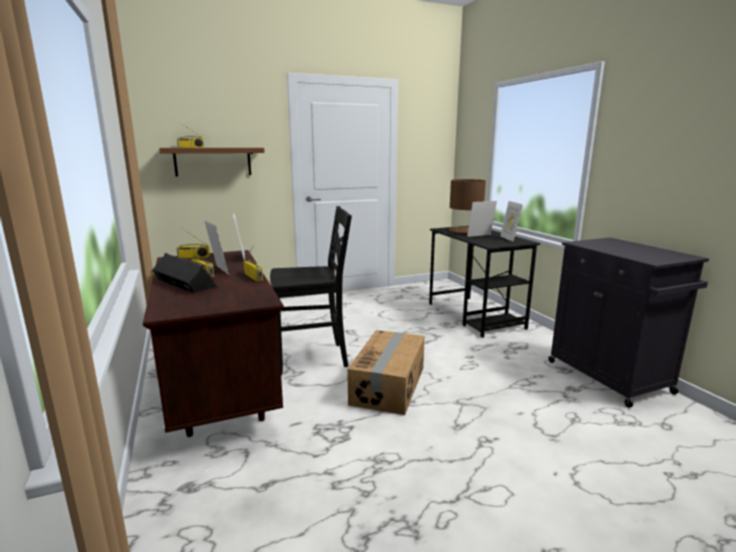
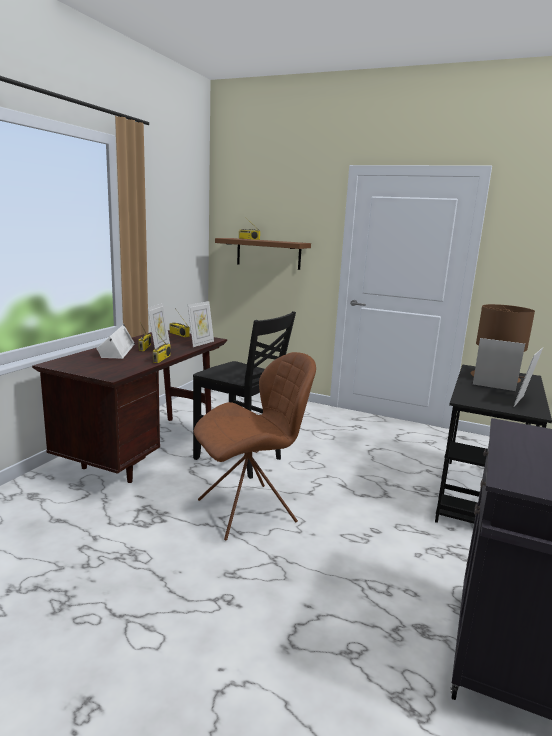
camera: 45 degrees right, 0 degrees up
black speaker [152,253,218,293] -> white speaker [96,324,135,359]
cardboard box [347,330,425,415] -> brown chair [194,352,316,541]

